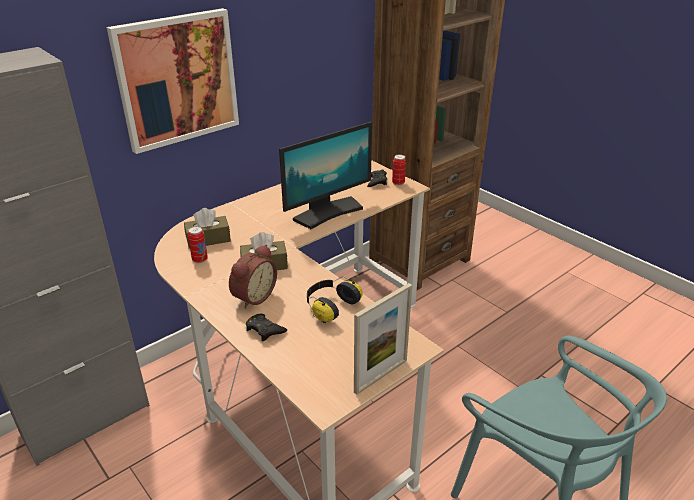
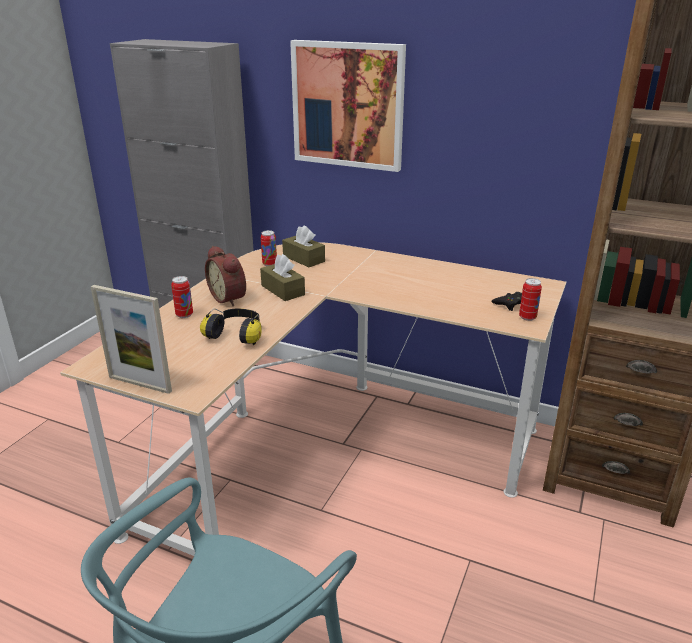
camera: 65 degrees right, 5 degrees down
alarm clock [229,245,277,309] -> alarm clock turned 45 degrees clockwise [205,246,246,307]
black game controller [246,313,287,341] -> can [171,276,193,318]
monitor [279,122,372,229] -> none

